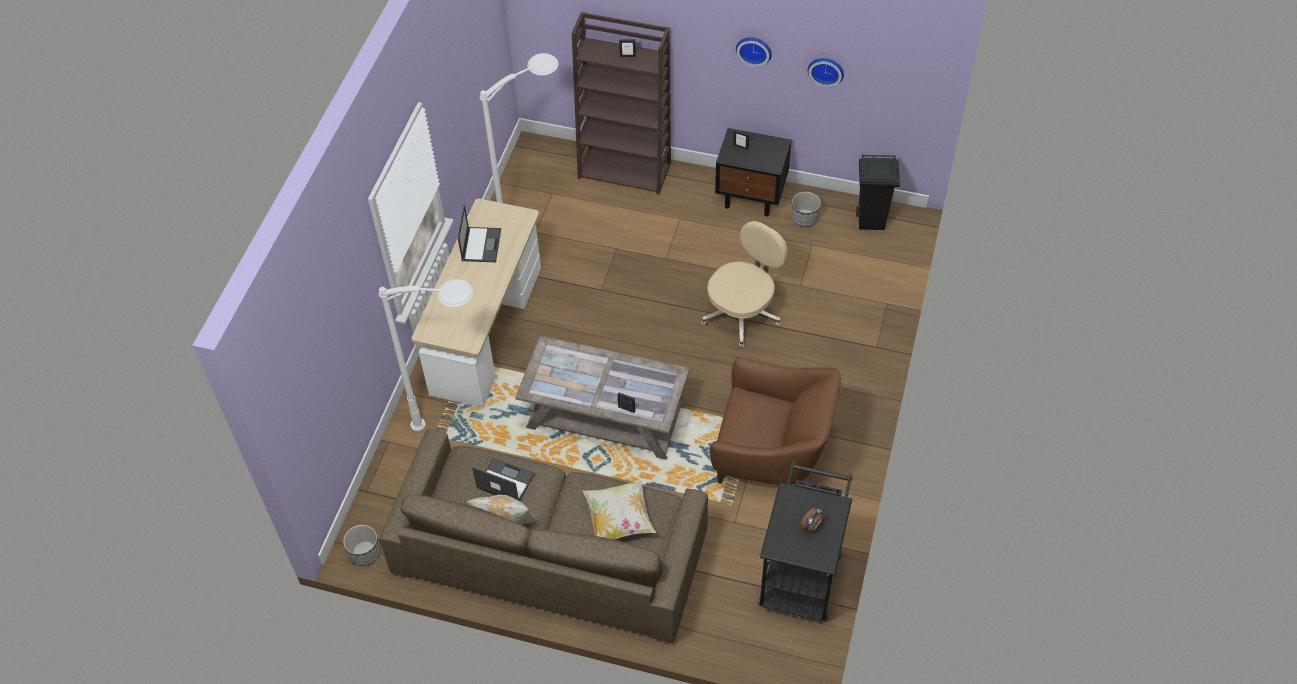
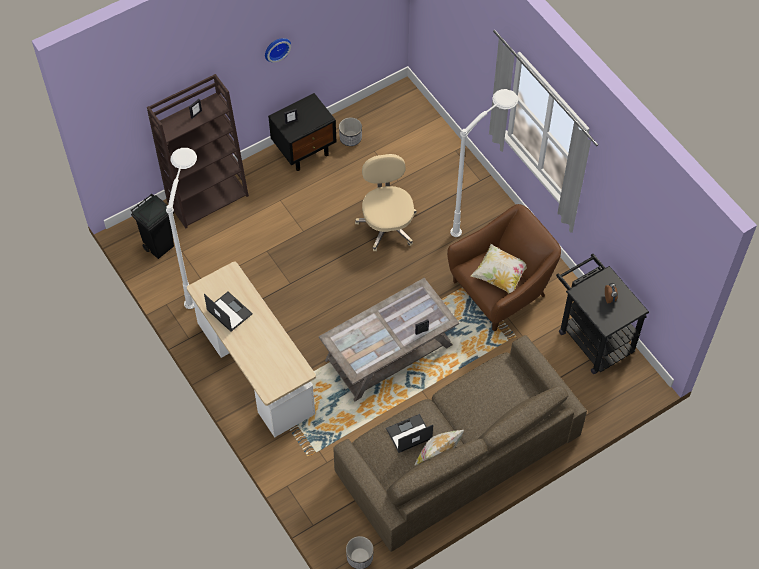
camera: 50 degrees left, 5 degrees up
white floor lamp [379,279,473,431] -> white floor lamp moved to [450,89,518,237]
pillow [583,479,656,539] -> pillow moved to [470,244,527,294]
wall clock [808,58,844,87] -> none
black trash can [856,154,900,230] -> black trash can moved to [131,193,174,259]

